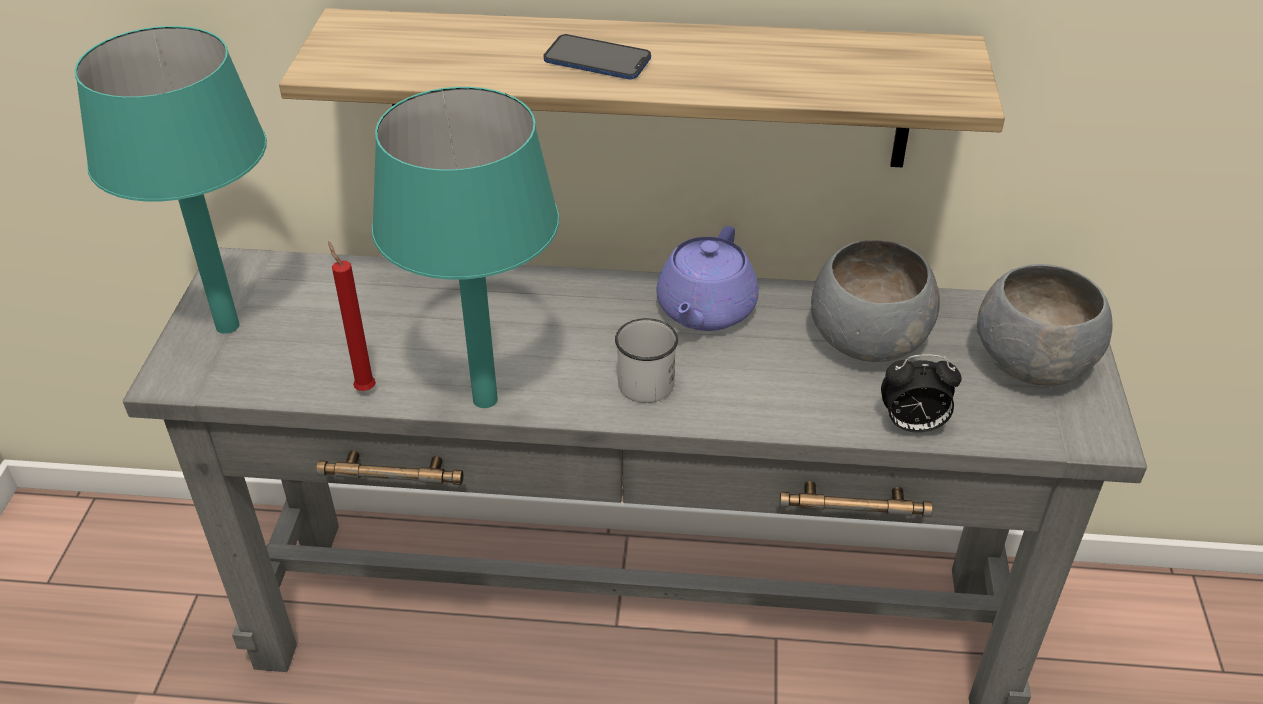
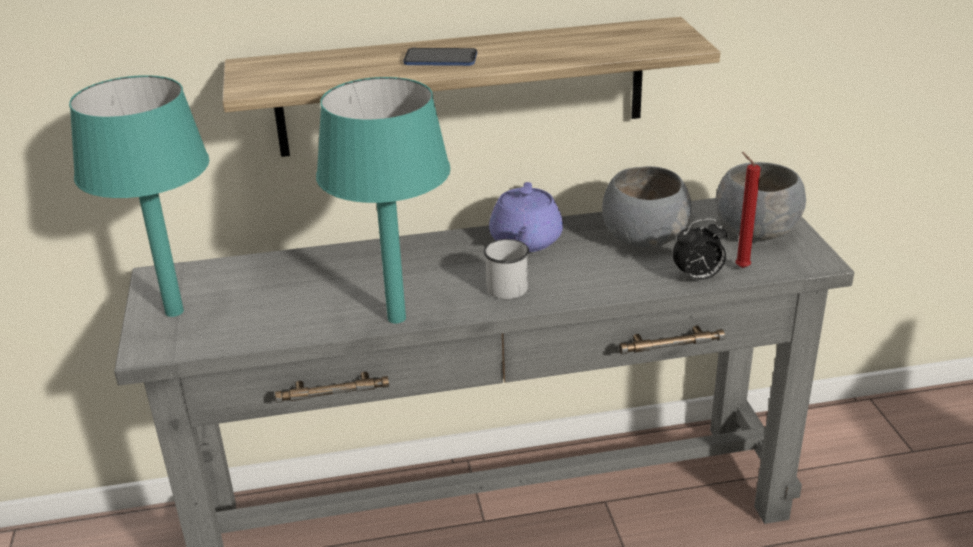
camera: 15 degrees left, 10 degrees down
red candle [328,241,376,391] -> red candle moved to [735,152,761,268]

